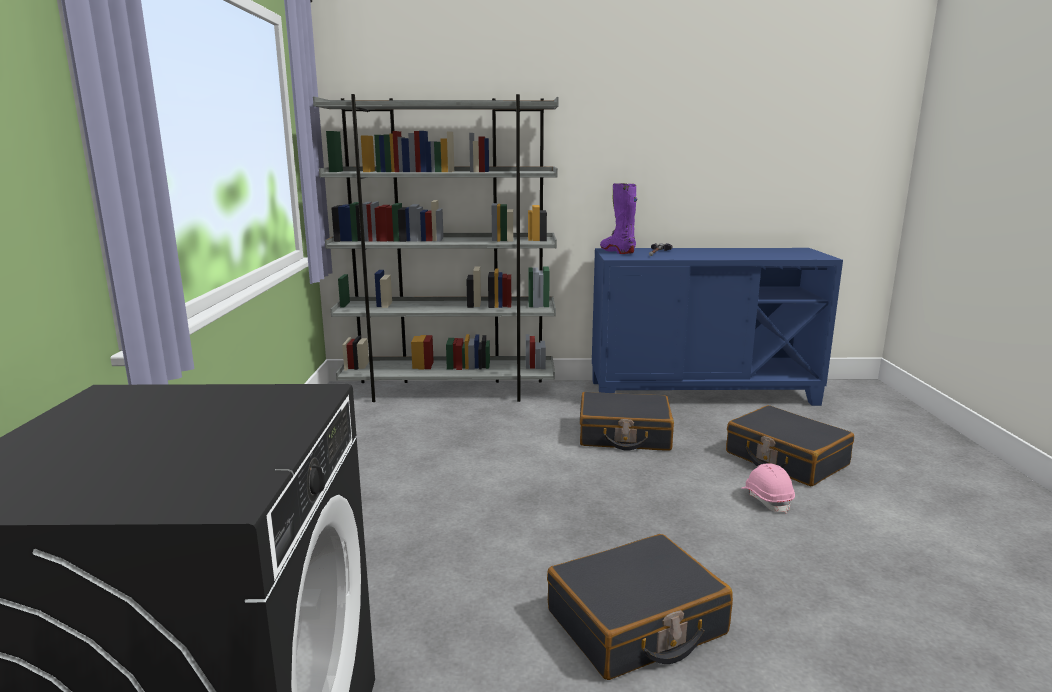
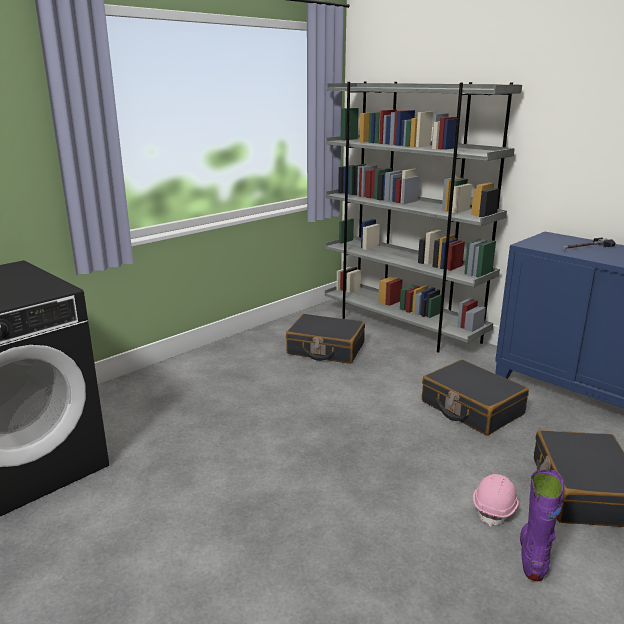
camera: 45 degrees right, 5 degrees up
black suitcase [547,534,733,680] -> black suitcase moved to [286,314,365,364]
purple boot [600,183,637,254] -> purple boot moved to [520,469,564,581]

